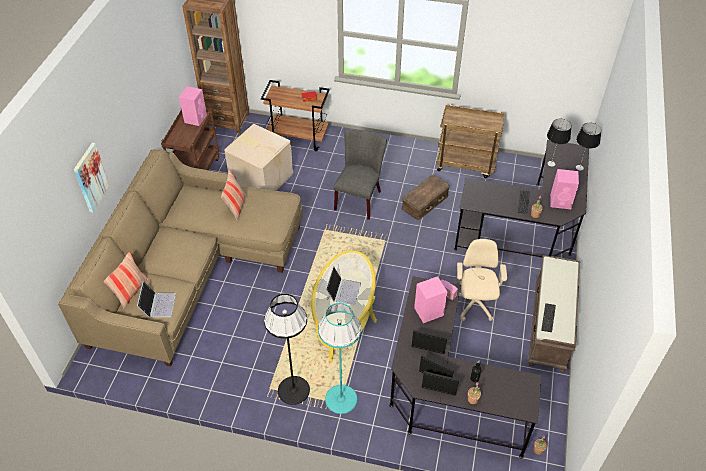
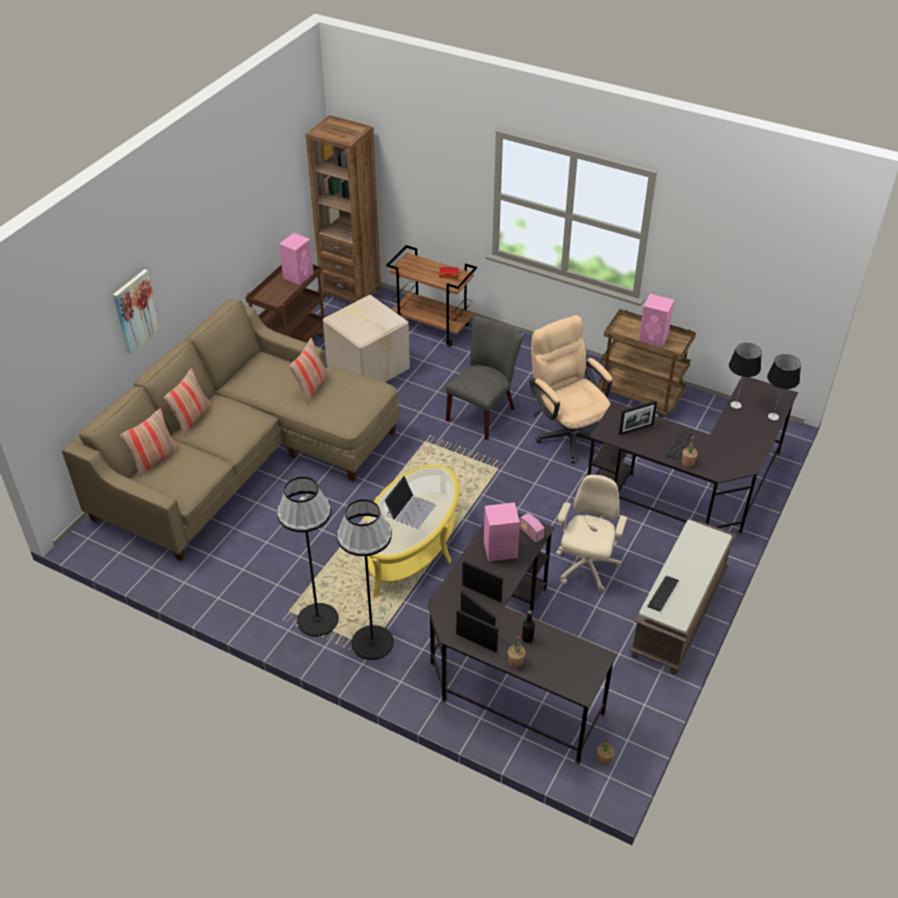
camera: 15 degrees right, 5 degrees down
laptop [137,281,176,317] -> none
turquoise floor lamp [318,303,361,414] -> black floor lamp [337,499,394,660]
brown storage box [402,175,450,220] -> beige office chair [529,315,612,464]
pink speaker [550,169,579,209] -> pink speaker moved to [638,294,674,347]
none -> pillow [164,368,212,436]
none -> picture frame [619,401,657,435]

